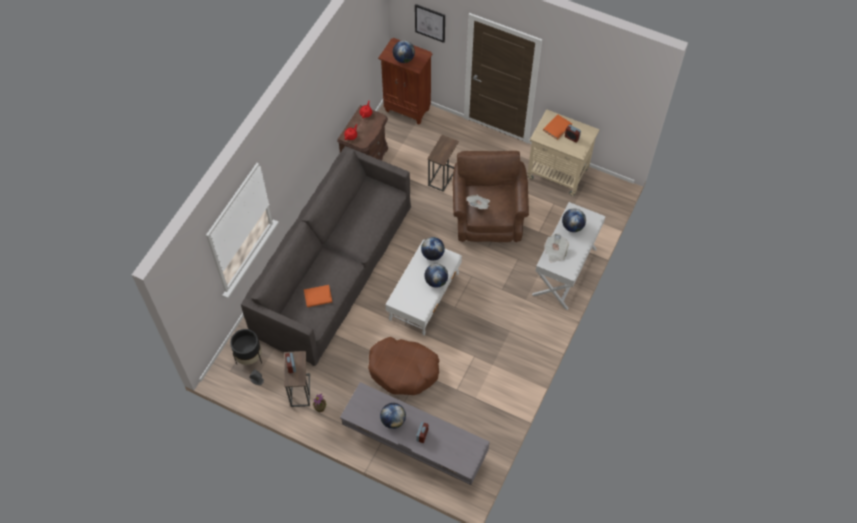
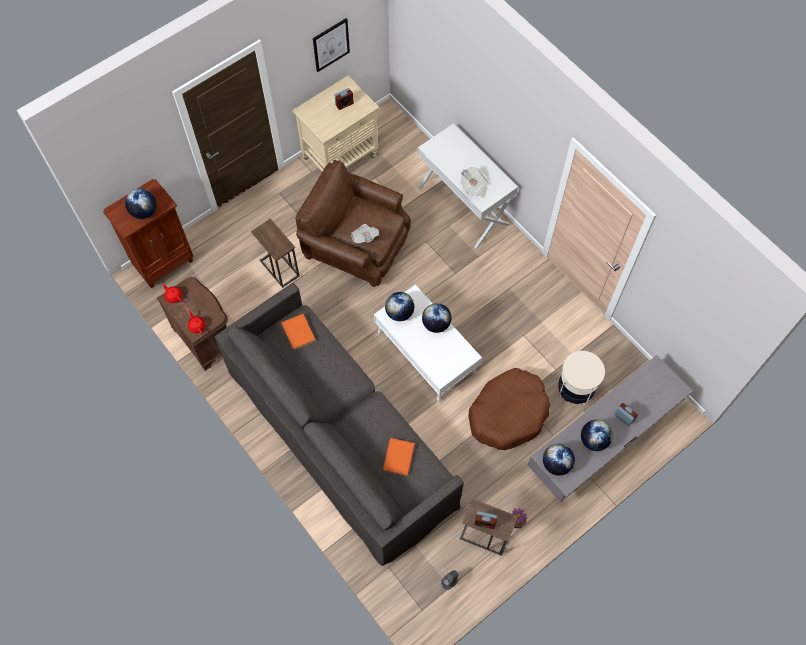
camera: 65 degrees left, 5 degrees up
black planter [230,329,262,365] -> none
picture [415,4,445,43] -> picture moved to [313,18,350,72]
orange book [543,115,572,140] -> orange book moved to [281,314,316,350]
globe [562,208,586,232] -> globe moved to [543,444,575,476]
none -> beige side table [558,351,605,405]

